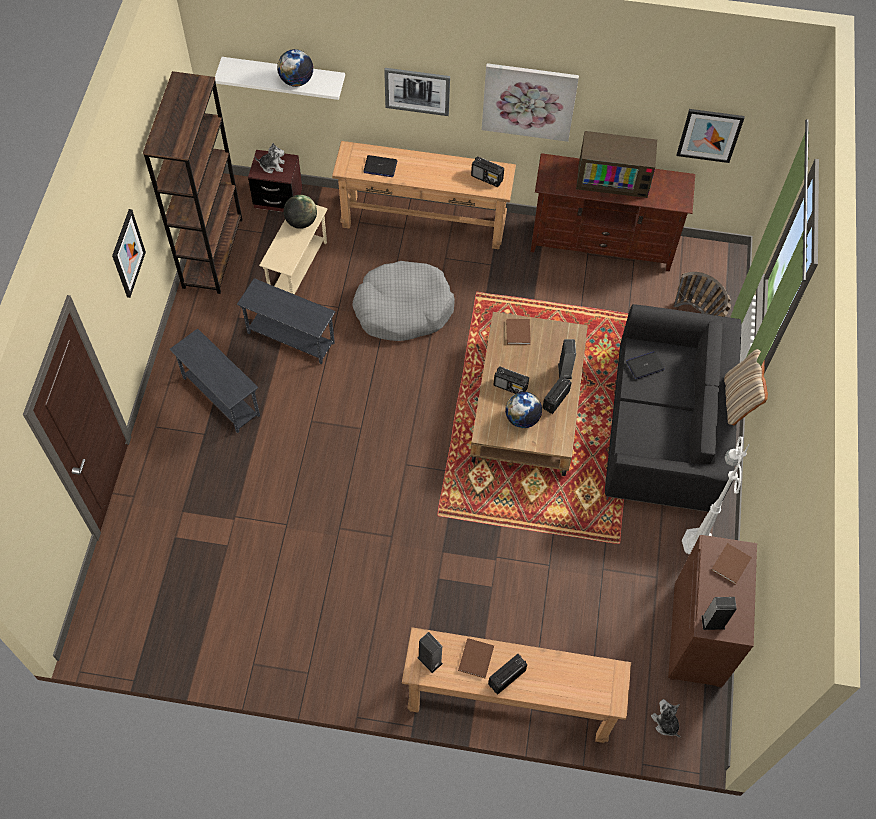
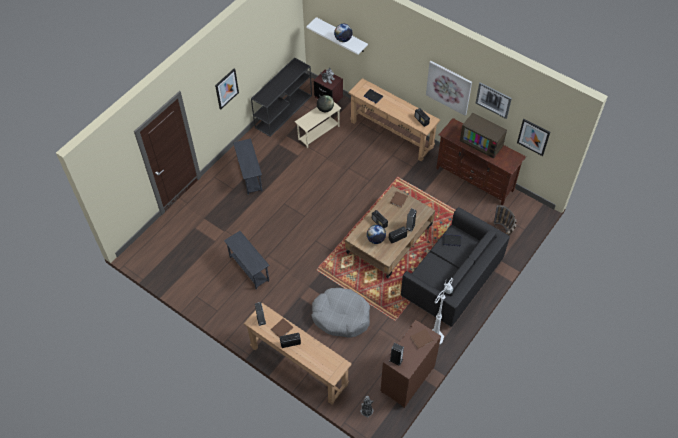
camera: 30 degrees right, 5 degrees down
brown bookcase [143,71,242,294] -> black console table [251,57,312,137]
grey side table [237,278,336,364] -> grey side table moved to [224,231,269,289]
grey dog bed [353,261,455,341] -> grey dog bed moved to [311,288,370,338]
picture [384,68,450,116] -> picture moved to [476,82,512,119]
beige pillow [724,349,768,426] -> none

